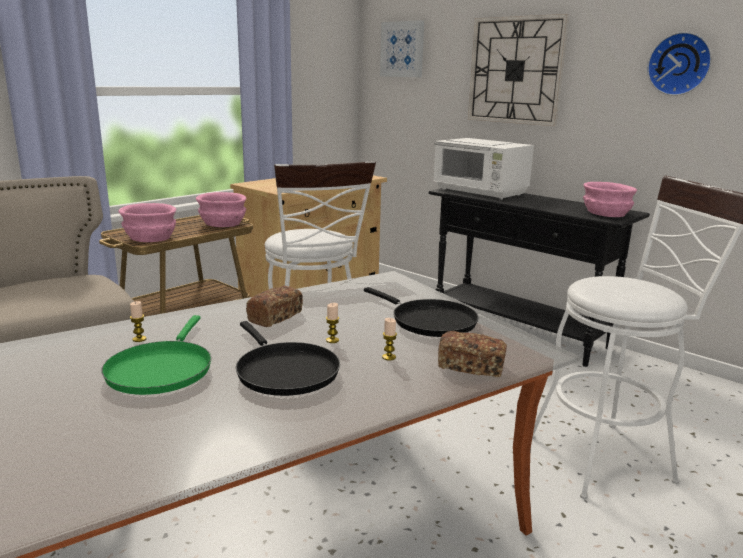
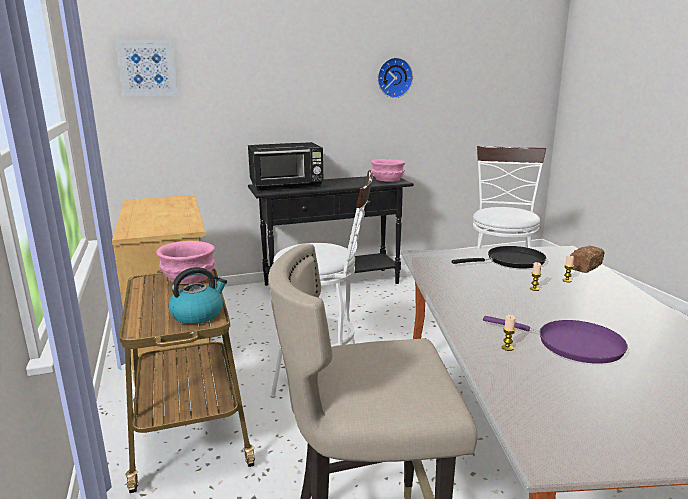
camera: 60 degrees left, 0 degrees up
green frying pan [101,315,211,395] -> purple frying pan [483,316,628,364]
pink bowl [118,203,176,242] -> kettle [168,267,227,324]
black frying pan [236,321,340,396] -> none
bread [246,286,303,327] -> none
white microwave [434,138,534,200] -> black microwave [248,142,324,192]
wall clock [468,14,569,126] -> none

